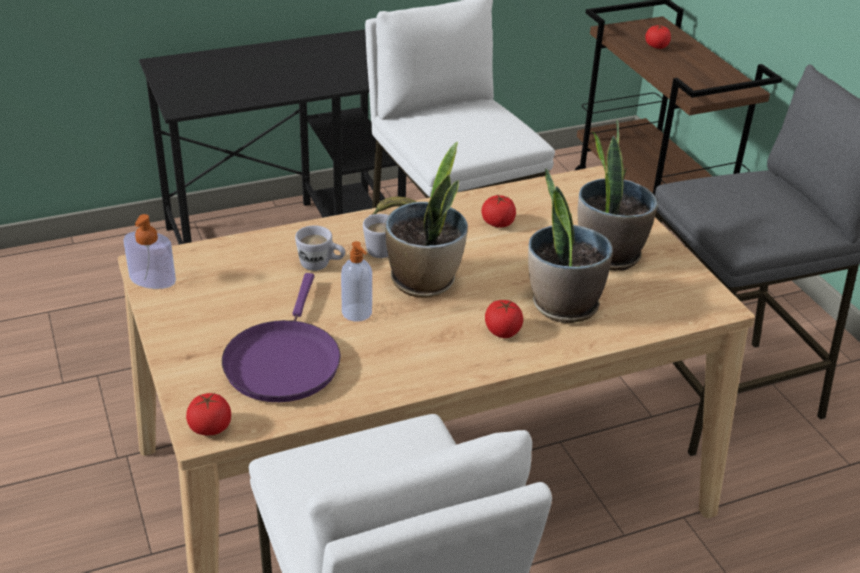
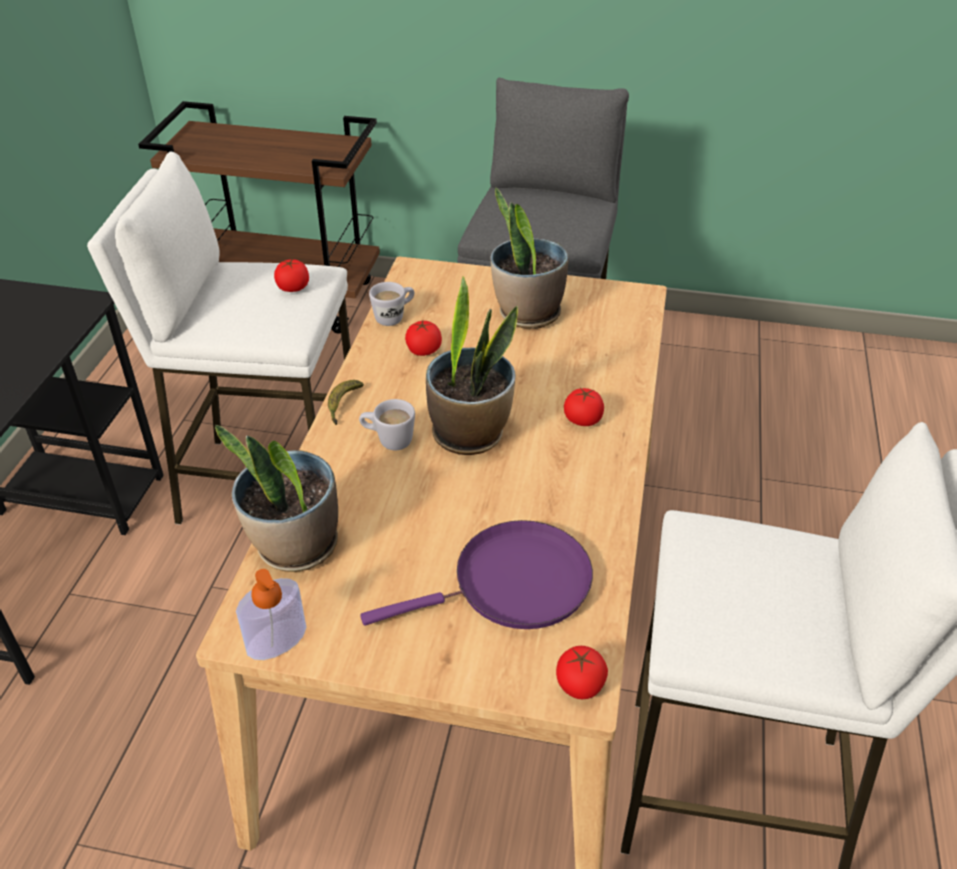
camera: 55 degrees left, 5 degrees up
purple frying pan [222,273,341,402] -> purple frying pan turned 60 degrees counterclockwise [360,520,593,629]
white mug [295,225,345,271] -> white mug moved to [369,282,414,326]
soap dispenser [341,241,372,321] -> none
potted plant [528,169,613,323] -> potted plant moved to [215,425,338,572]
tomato [645,25,671,49] -> tomato moved to [274,259,309,292]

